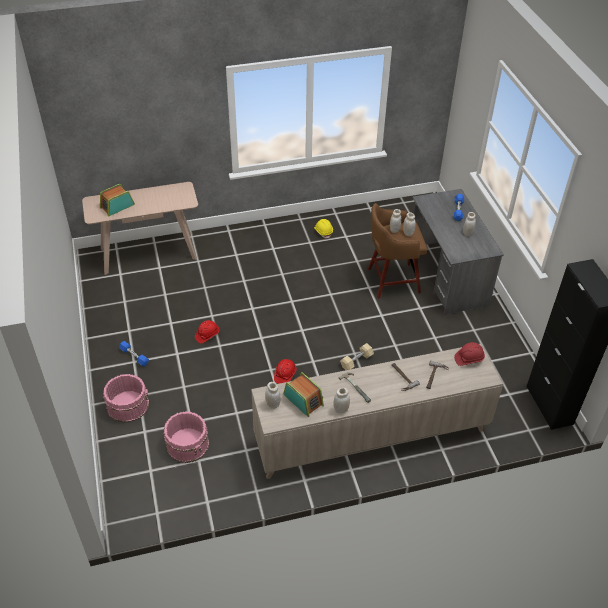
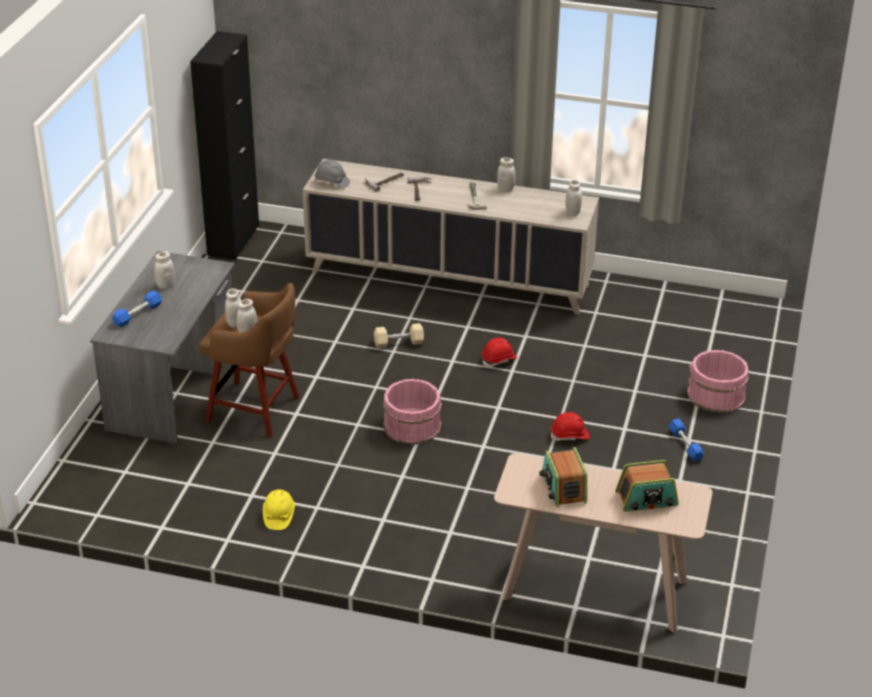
camera: 150 degrees left, 10 degrees down
pink bucket [164,411,209,463] -> pink bucket moved to [383,379,442,445]
radio [283,372,324,417] -> radio moved to [539,447,587,508]
red hard hat [454,342,485,366] -> grey hard hat [315,160,350,188]

